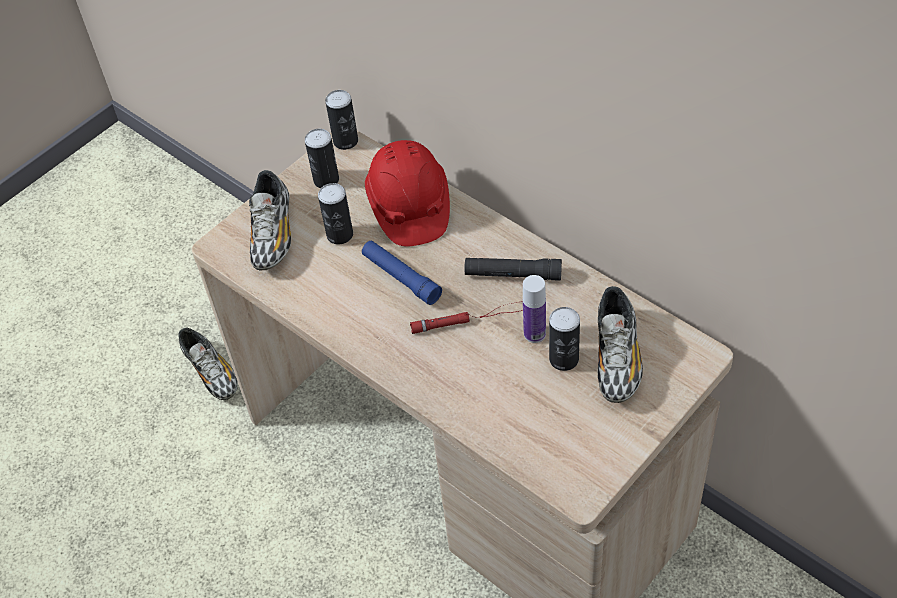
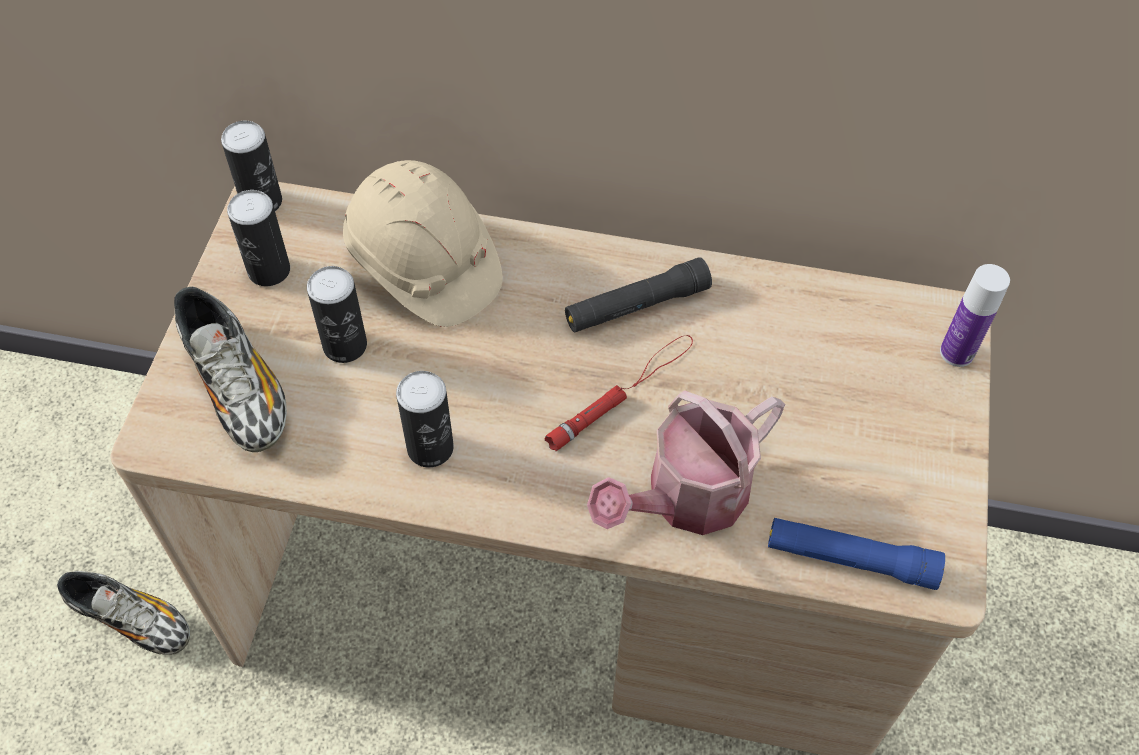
camera: 35 degrees left, 5 degrees up
blue flashlight [362,241,442,305] -> blue flashlight moved to [768,518,945,590]
red hard hat [365,140,450,247] -> beige hard hat [343,160,503,327]
bottle [523,275,546,343] -> bottle moved to [940,264,1010,367]
can [549,307,580,371] -> can moved to [396,371,454,468]
shoe [598,286,643,403] -> none
none -> watering can [587,390,785,535]

